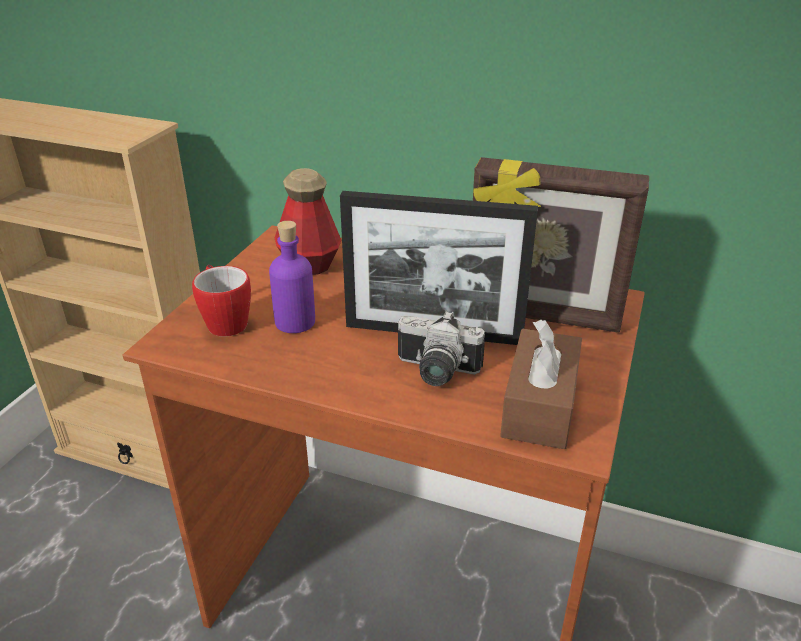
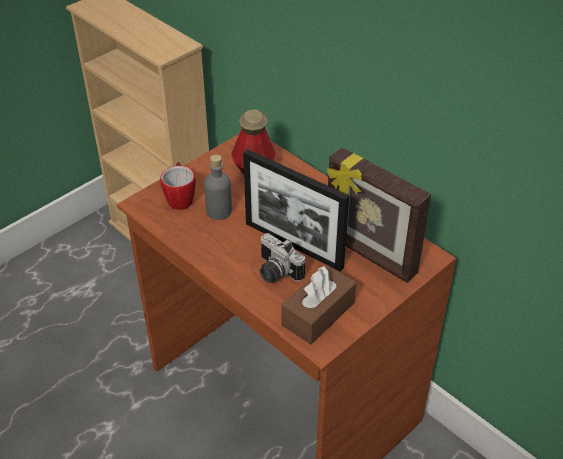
camera: 25 degrees right, 10 degrees up
purple bottle [269,221,315,333] -> grey bottle [204,154,232,220]

